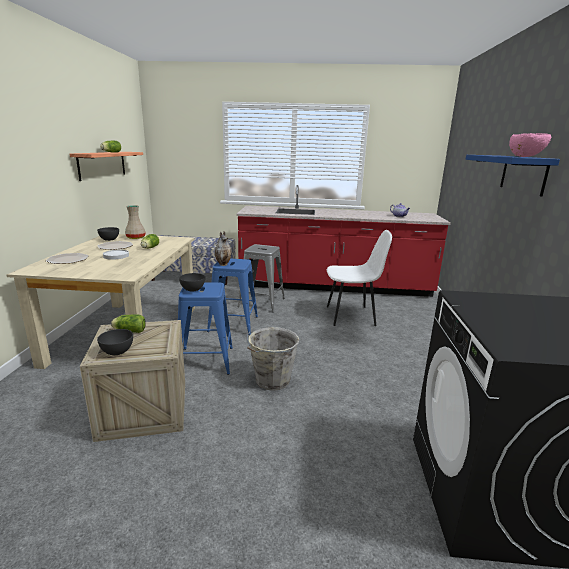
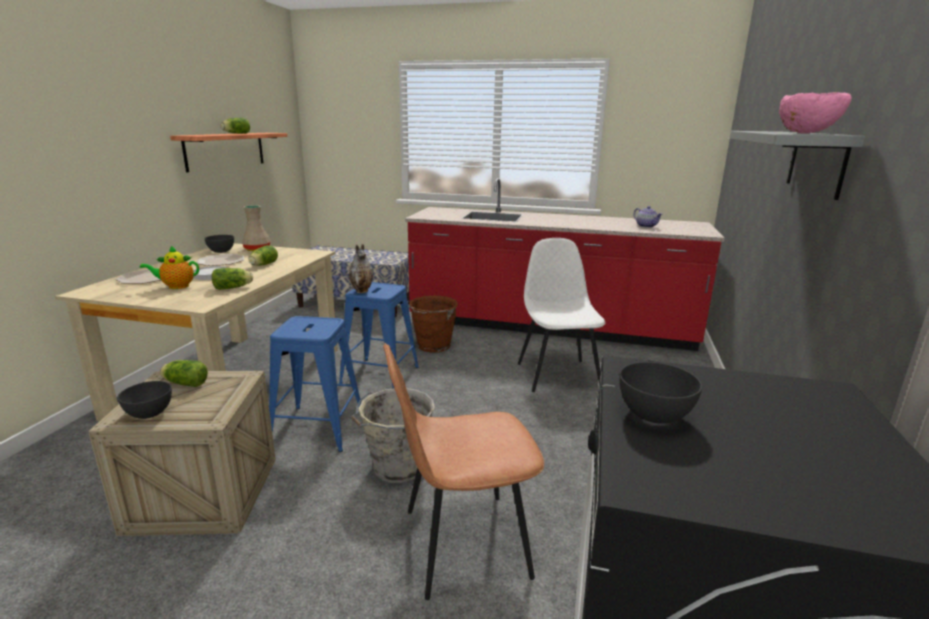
camera: 10 degrees right, 0 degrees up
grey bowl [179,273,205,292] -> grey bowl moved to [619,362,702,424]
grey stool [237,244,285,312] -> brown bucket [408,295,458,352]
white chair [327,230,392,326] -> white chair turned 105 degrees counterclockwise [518,238,605,392]
blue shelf [466,155,560,197] -> grey shelf [729,131,865,200]
none -> teapot [140,245,199,289]
none -> lettuce [212,268,253,290]
none -> brown chair [383,343,544,600]

